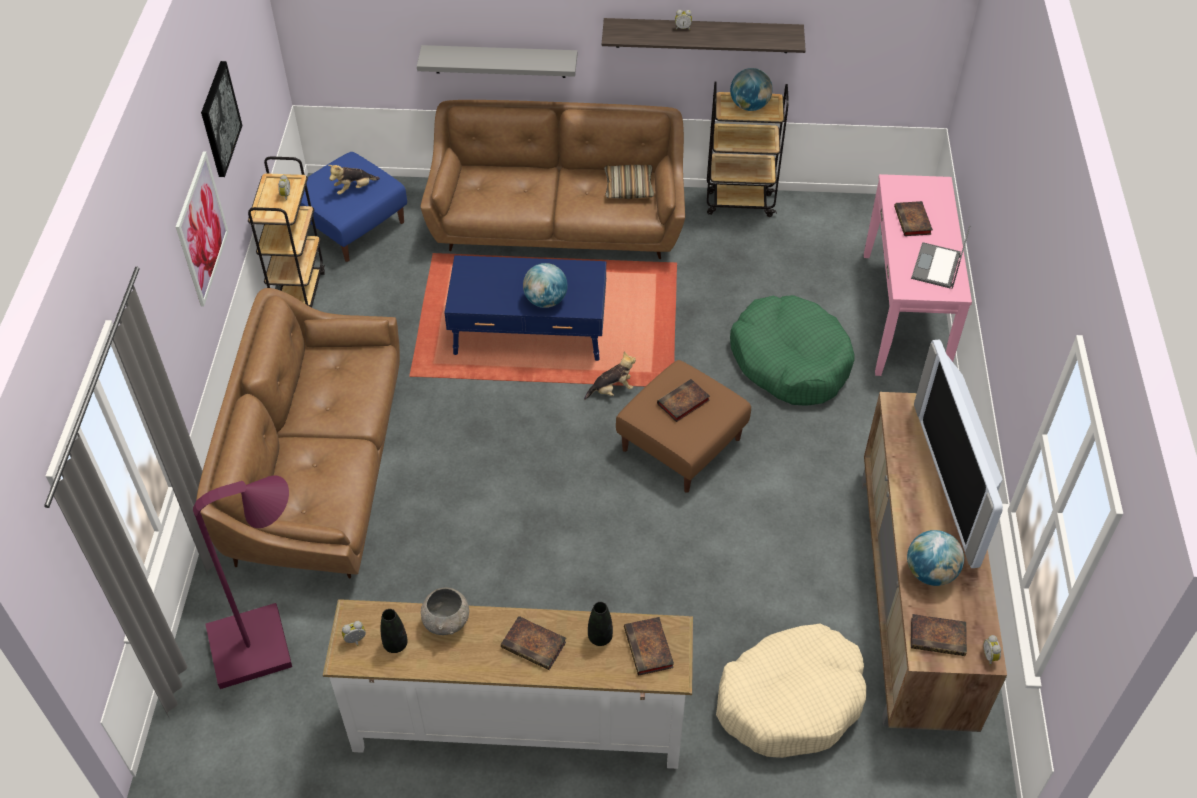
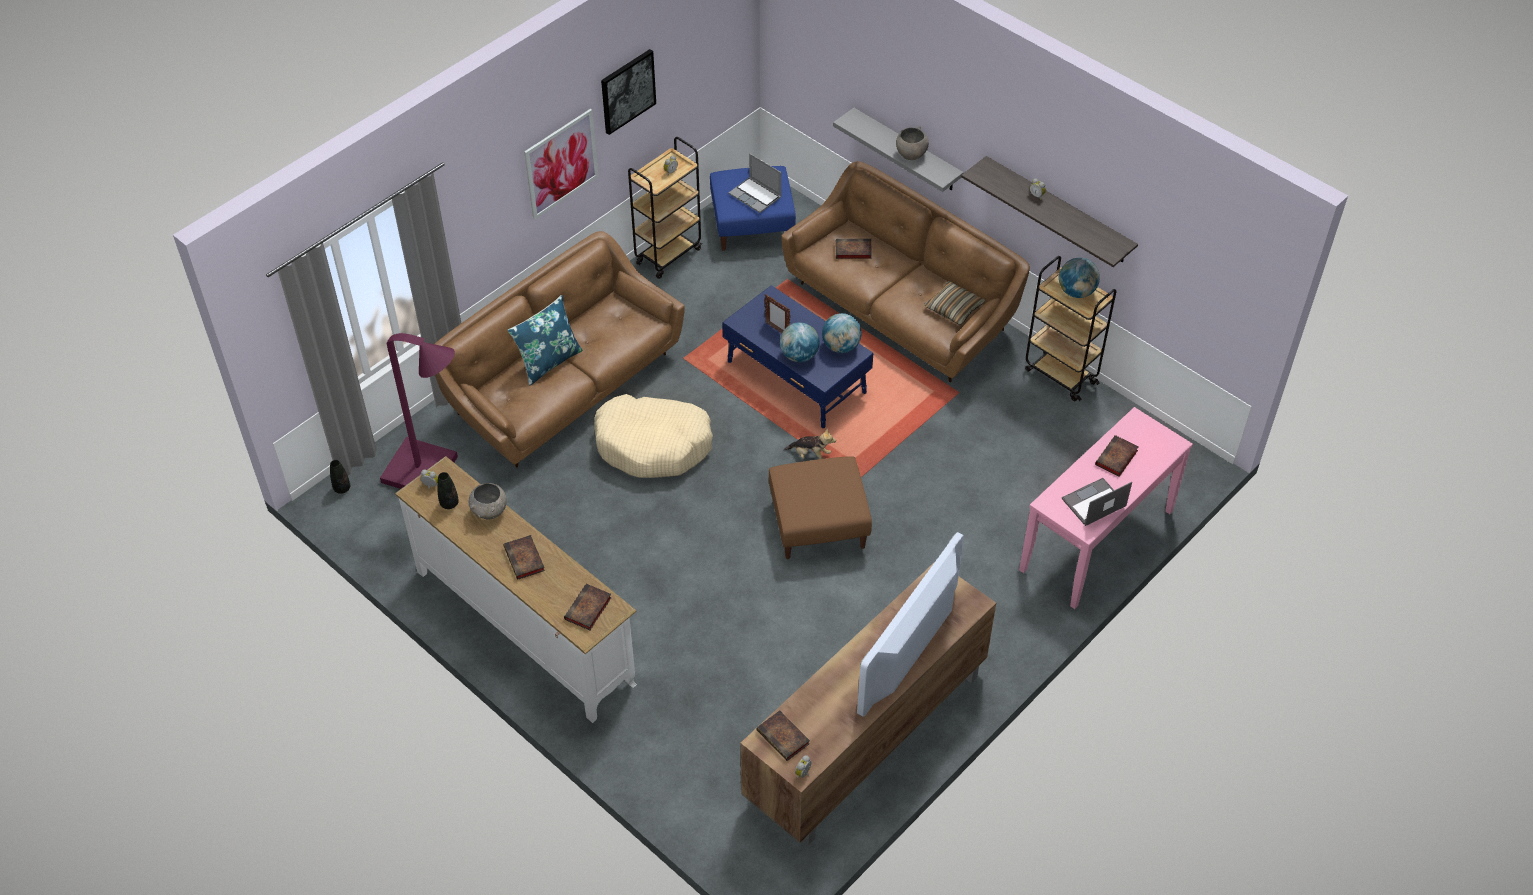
camera: 40 degrees right, 0 degrees up
plush toy [328,165,380,195] -> laptop [729,153,781,213]
black vase [588,602,613,646] -> black vase moved to [330,460,350,494]
book [657,379,710,422] -> book moved to [836,238,872,259]
beige dog bed [716,624,866,758] -> beige dog bed moved to [594,394,713,478]
green dog bed [730,295,855,406] -> none
globe [907,530,964,586] -> globe moved to [822,313,862,353]
none -> blue pillow [508,295,583,385]
none -> picture frame [765,294,790,333]
none -> grey bowl [896,126,929,160]

